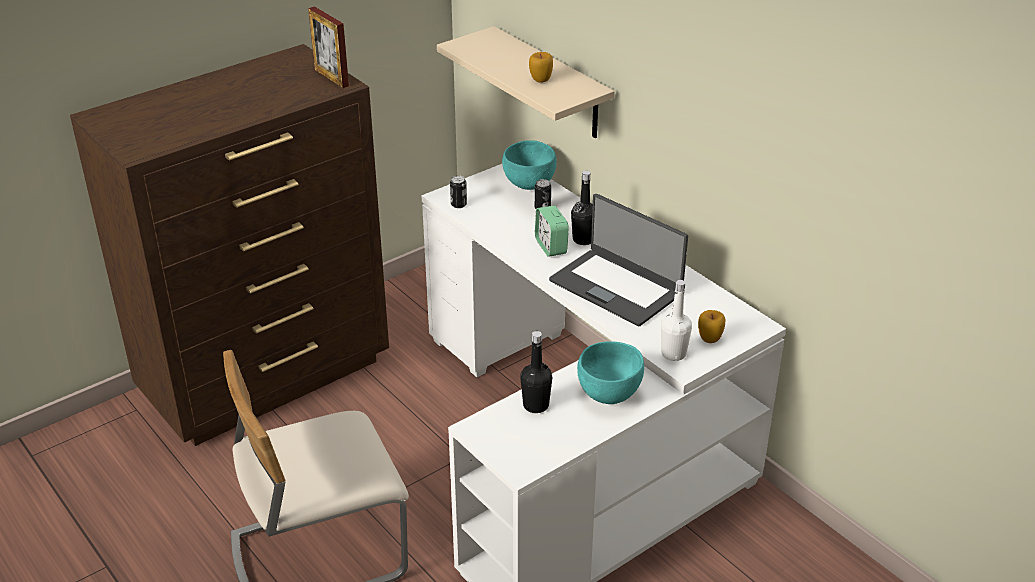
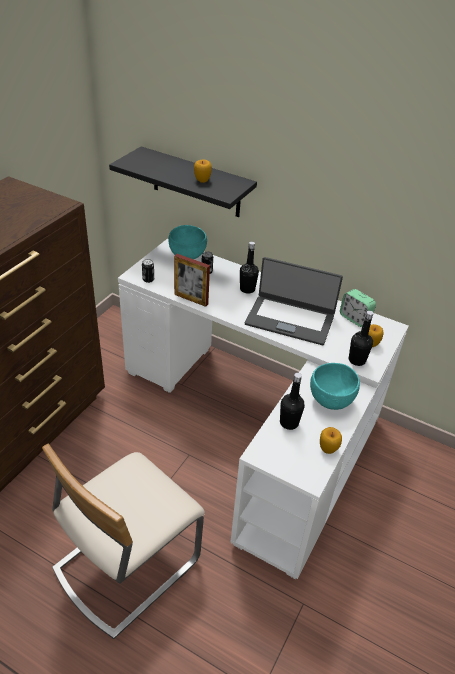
camera: 25 degrees left, 5 degrees up
picture frame [308,6,349,88] -> picture frame moved to [174,254,210,307]
beige shelf [437,26,615,138] -> black shelf [109,146,257,217]
alarm clock [535,205,569,257] -> alarm clock moved to [340,289,376,327]
white bottle [661,280,692,361] -> black bottle [349,311,373,366]
none -> apple [320,427,342,454]

